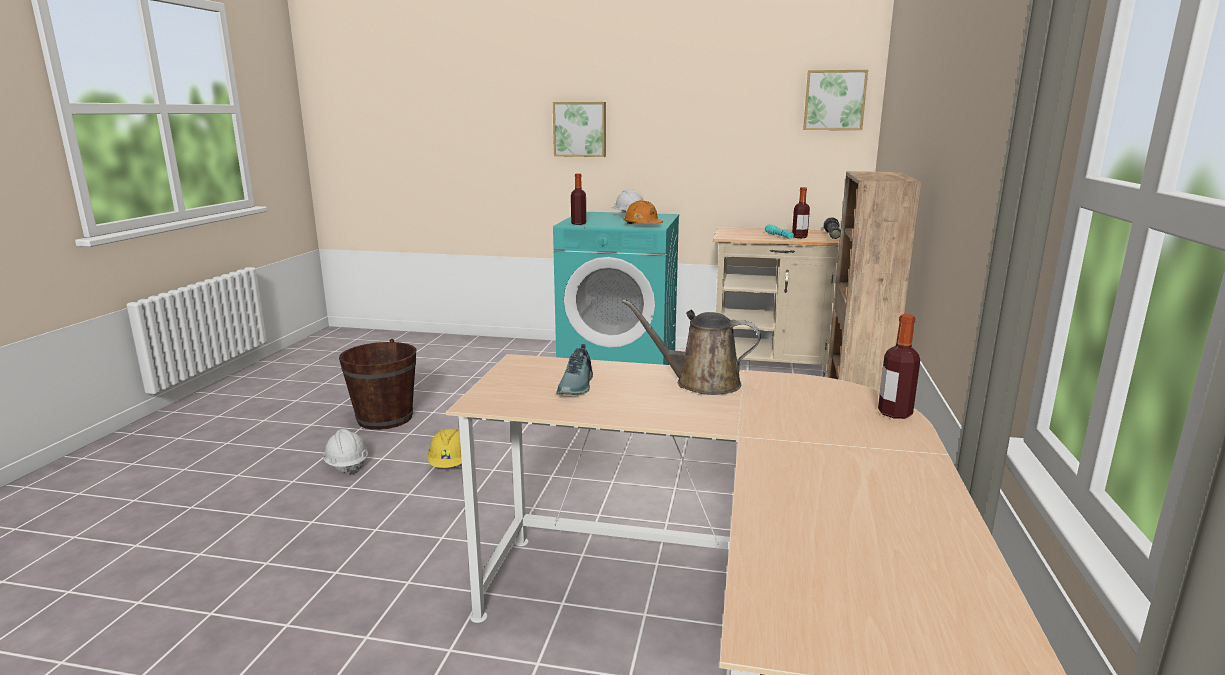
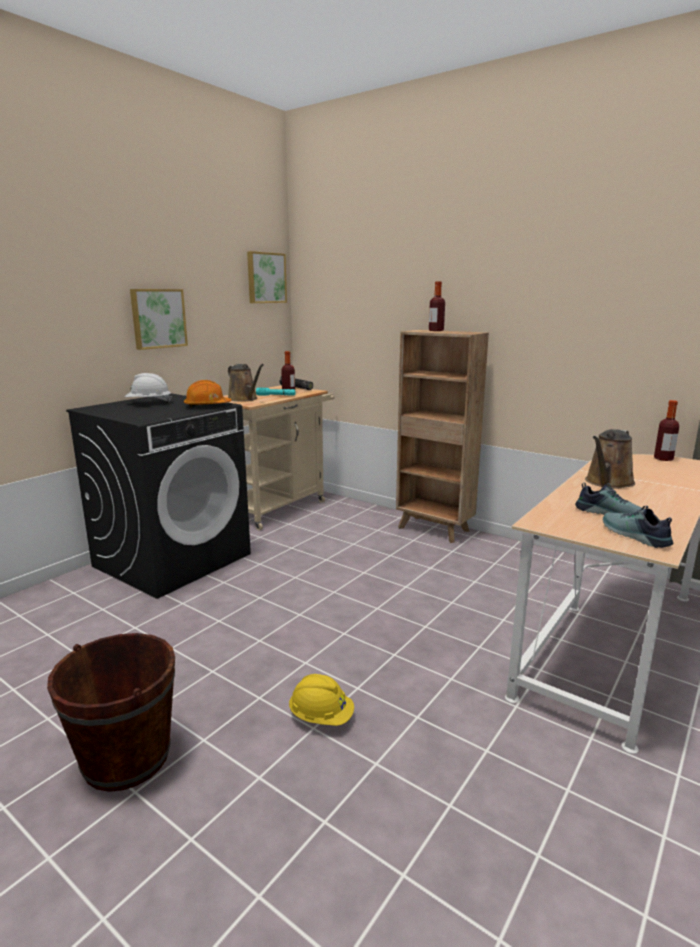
camera: 65 degrees left, 0 degrees up
white hard hat [323,429,368,475] -> none
picture [553,102,606,157] -> picture moved to [130,289,188,350]
turquoise washing machine [553,212,679,365] -> black washing machine [66,393,251,599]
bottle [571,174,586,225] -> bottle moved to [429,281,445,331]
none -> brown watering can [228,364,264,402]
none -> shoe [603,506,673,548]

